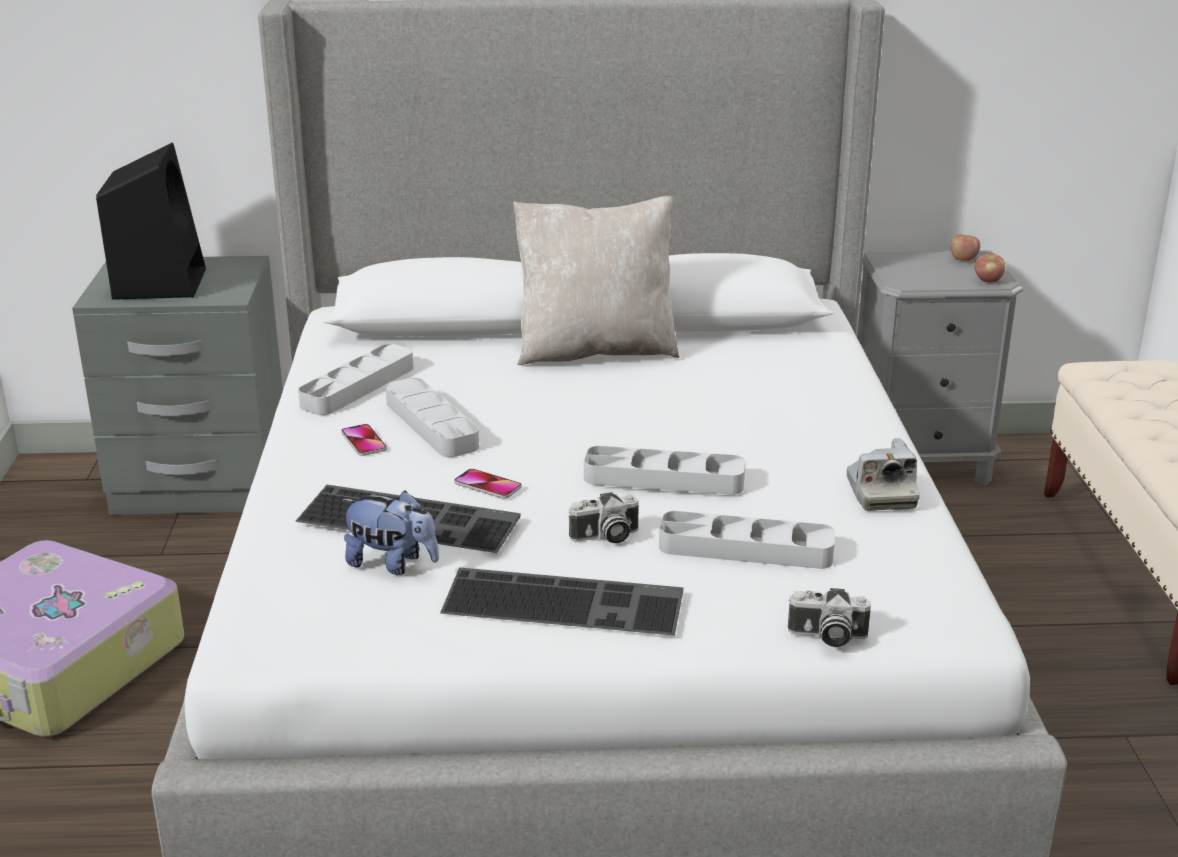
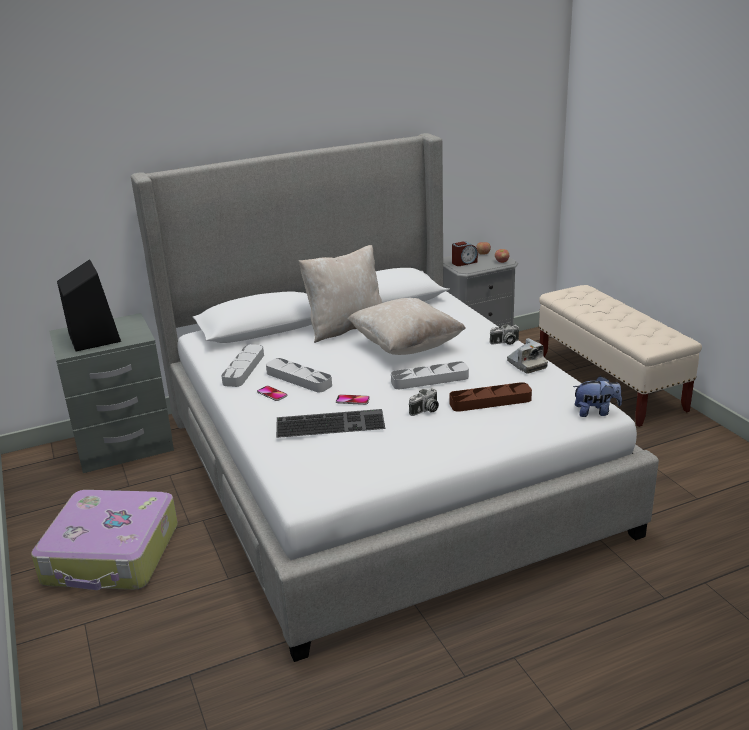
camera: 20 degrees left, 0 degrees up
plush toy [341,490,439,575] -> plush toy moved to [573,376,622,417]
keyboard [440,568,683,636] -> none
grey tray [659,511,835,569] -> brown tray [450,382,532,412]
camera [788,588,871,647] -> camera moved to [490,324,519,345]
none -> beige pillow [348,298,466,355]
none -> alarm clock [452,241,478,266]

